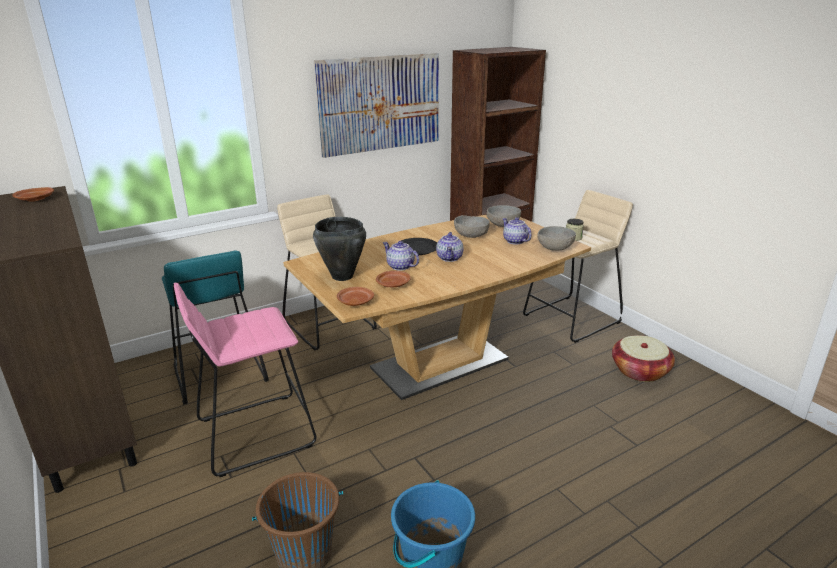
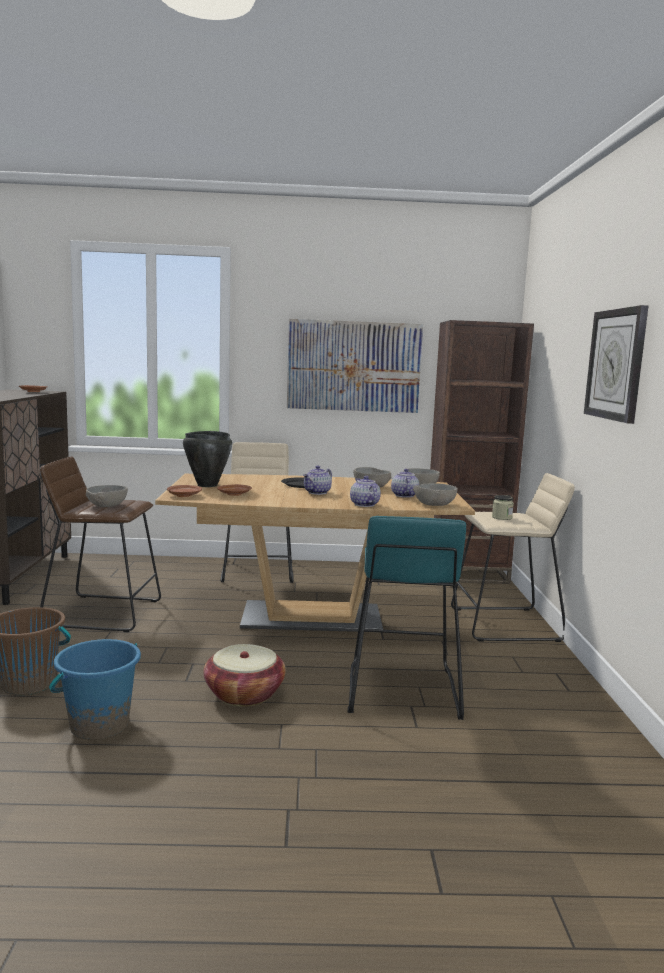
camera: 30 degrees right, 15 degrees down
turquoise stool [162,251,269,405] -> turquoise stool moved to [348,516,466,720]
pink stool [174,283,316,477] -> brown stool [40,457,161,632]
teapot [383,241,419,271] -> teapot moved to [350,476,381,507]
basket [612,335,675,382] -> basket moved to [203,644,286,707]
none -> grey bowl [86,485,128,507]
none -> wall clock [584,305,648,424]

